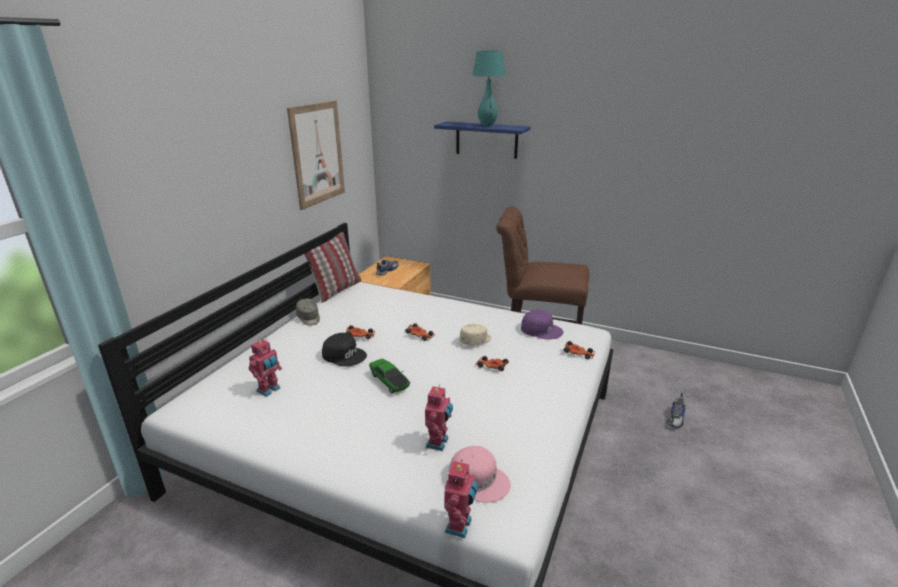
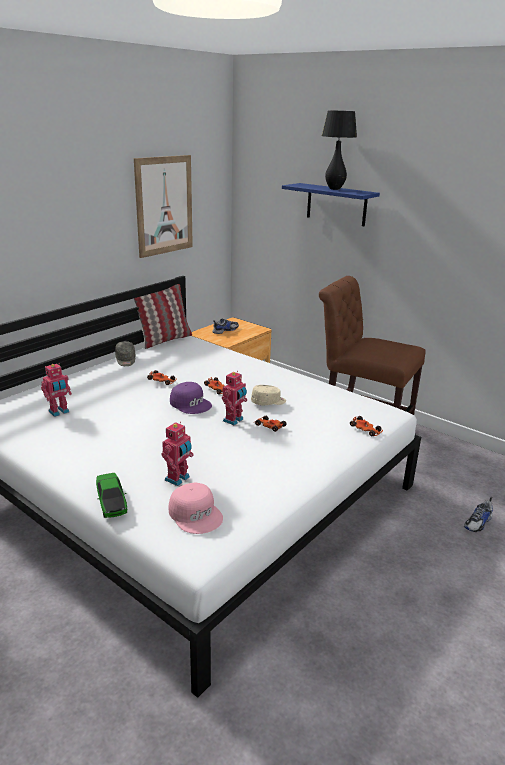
camera: 15 degrees right, 0 degrees up
black cap [322,333,367,367] -> none
toy car [369,359,410,393] -> toy car moved to [96,473,127,518]
toy robot [444,459,478,538] -> toy robot moved to [222,371,247,426]
turquoise table lamp [472,51,506,126] -> black table lamp [322,110,357,190]
purple cap [521,310,563,340] -> purple cap moved to [170,382,212,414]

